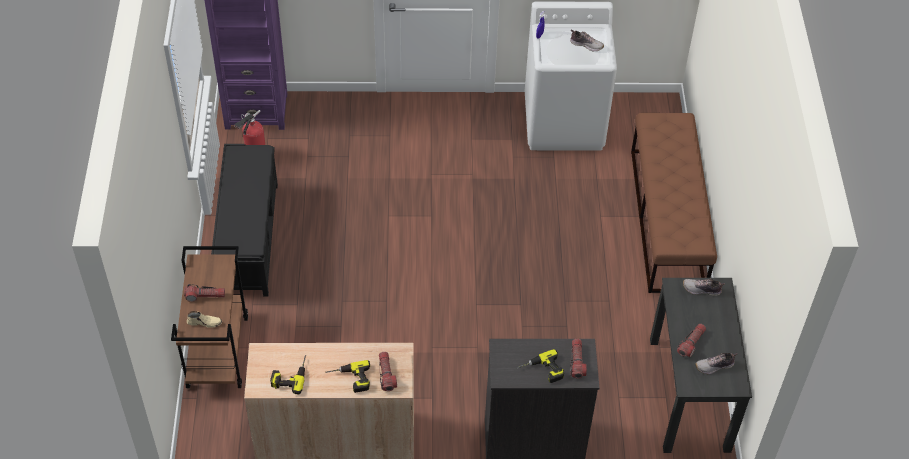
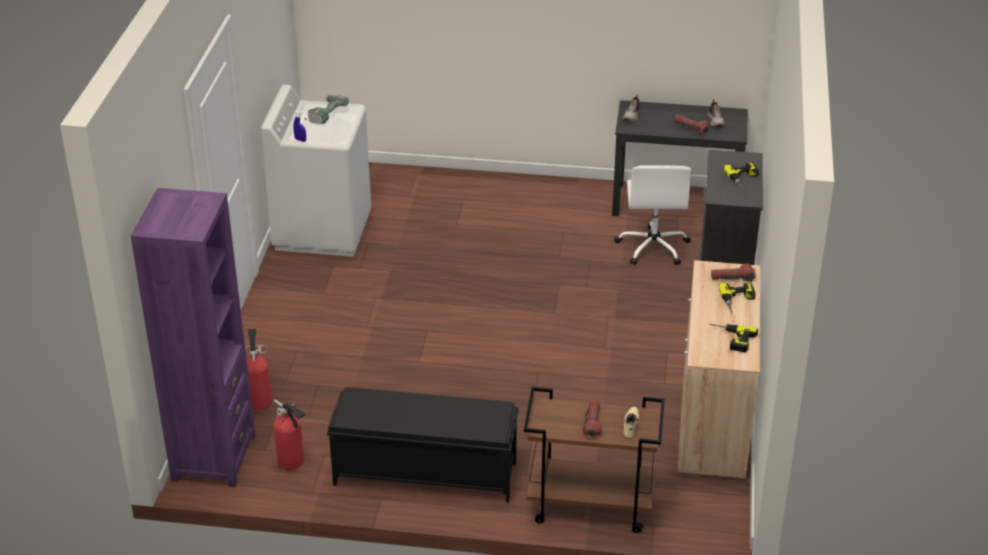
camera: 80 degrees left, 15 degrees down
shoe [570,29,604,51] -> power drill [304,95,349,124]
flashlight [570,339,587,379] -> none
brown bench [631,113,717,293] -> none
none -> fire extinguisher [245,328,272,411]
none -> white office chair [614,165,692,265]

